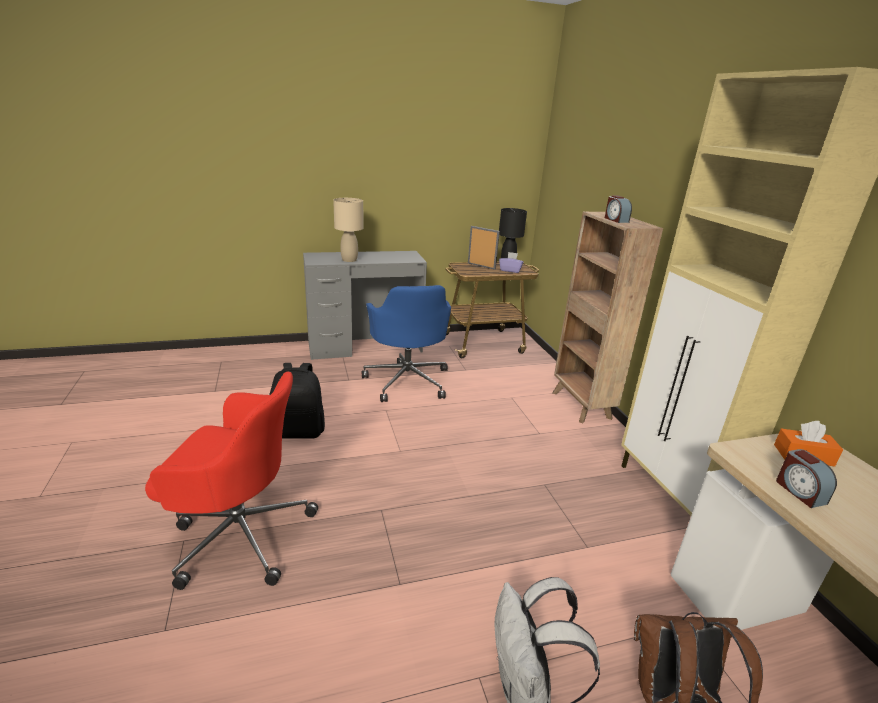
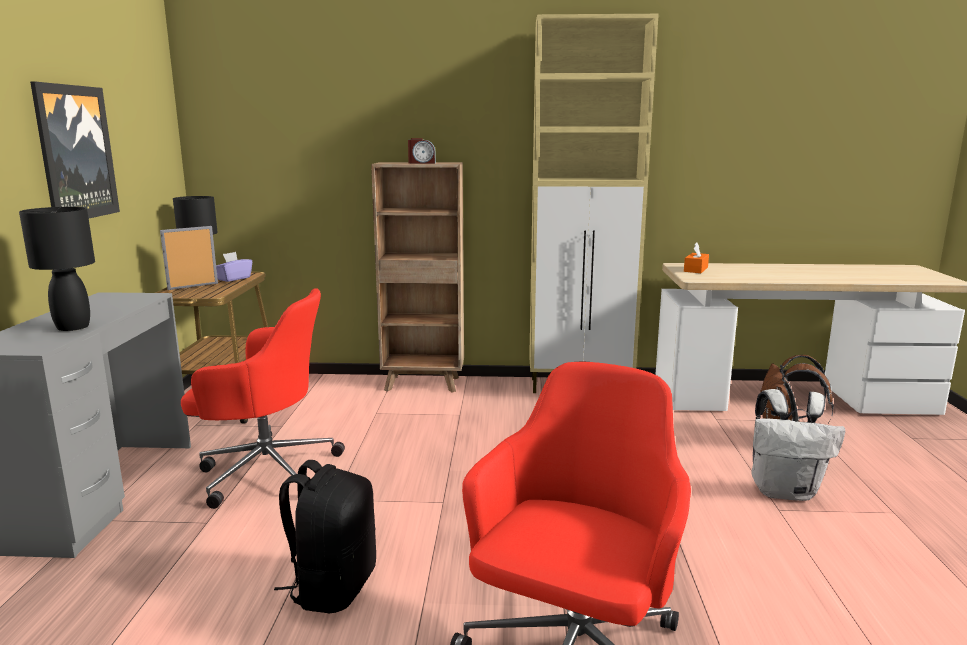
camera: 70 degrees left, 10 degrees down
beige table lamp [333,198,364,262] -> black table lamp [19,207,95,331]
blue office chair [362,285,451,402] -> red office chair [181,288,345,509]
alarm clock [776,449,837,508] -> none
none -> picture [30,81,120,218]

